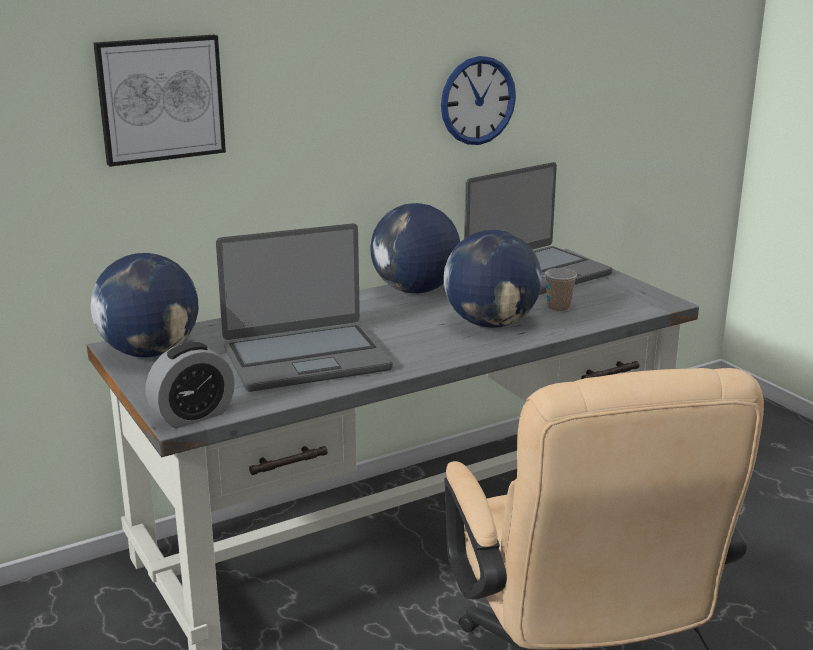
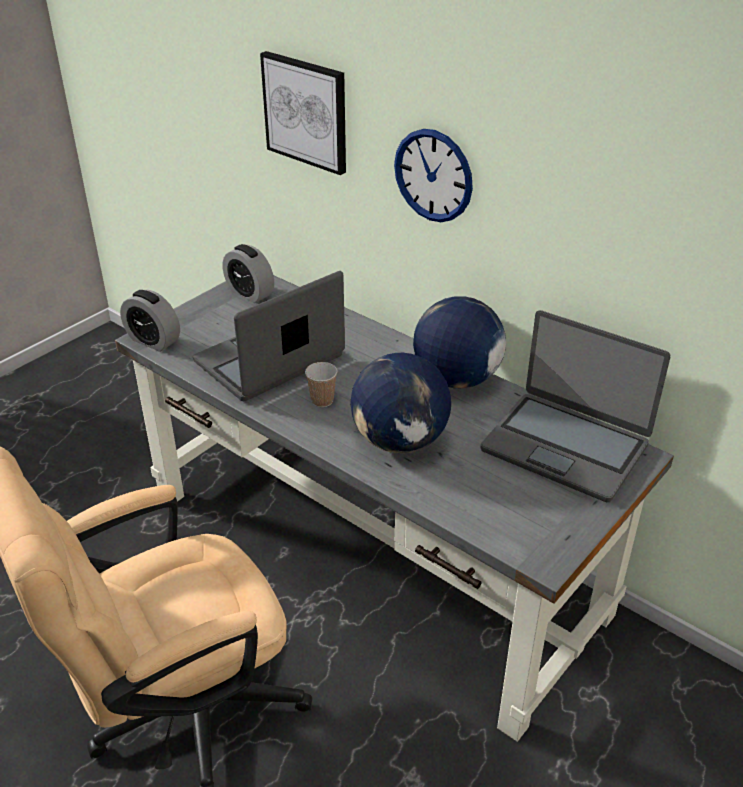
camera: 70 degrees right, 15 degrees up
globe [91,253,198,358] -> alarm clock [222,244,274,303]
laptop [216,223,393,392] -> laptop turned 90 degrees clockwise [193,271,345,401]
wall clock [441,56,516,145] -> wall clock moved to [394,129,473,222]
cup [545,268,577,312] -> cup moved to [305,362,338,407]

